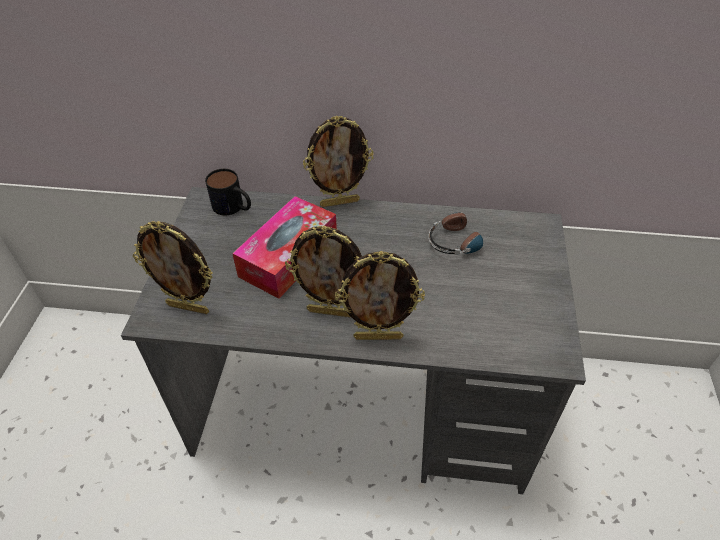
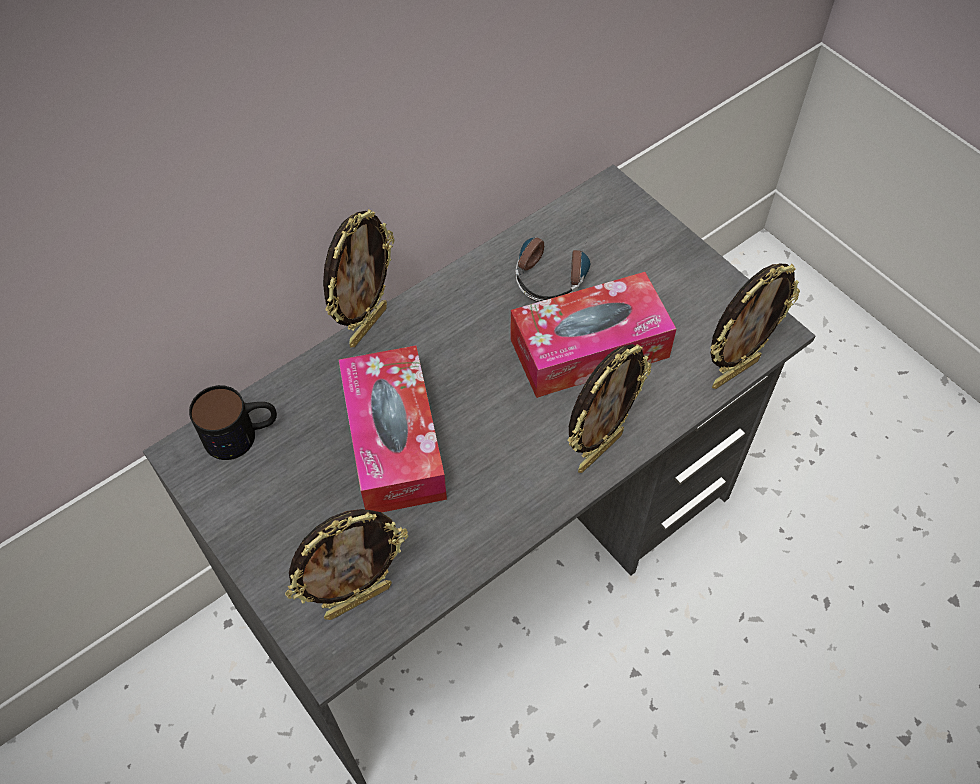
camera: 45 degrees left, 10 degrees up
picture frame [285,225,362,317] -> picture frame moved to [710,264,800,389]
none -> tissue box [510,272,676,398]

